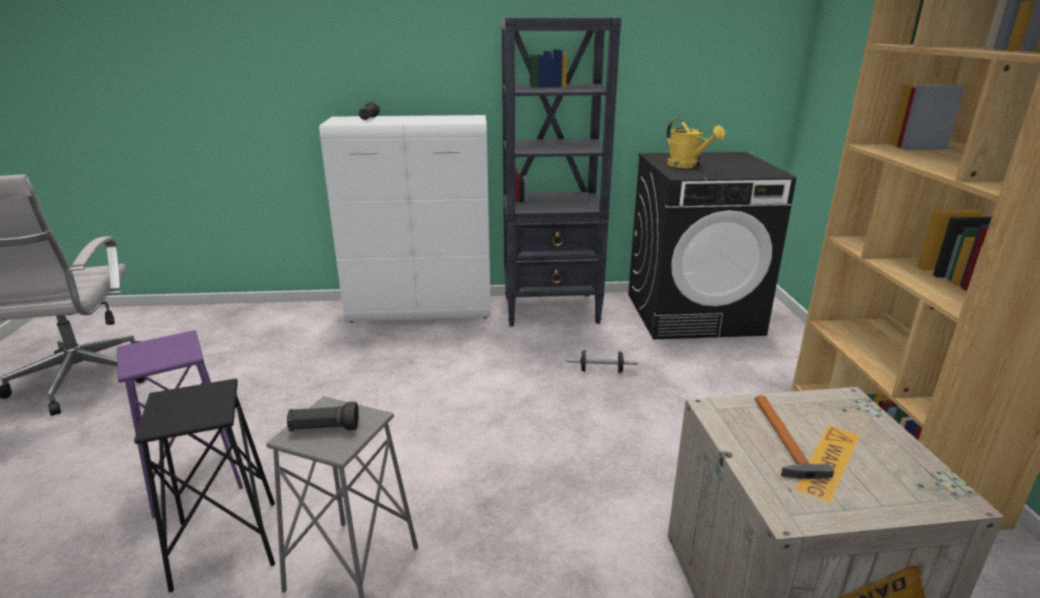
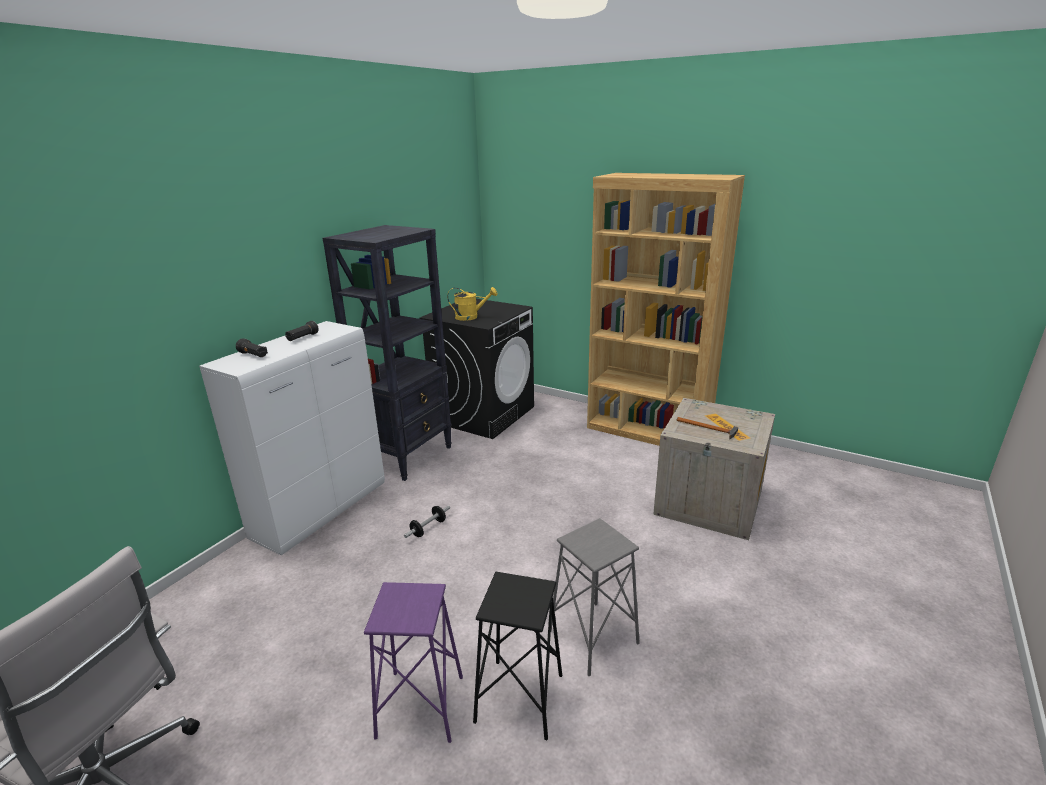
camera: 55 degrees left, 0 degrees up
black flashlight [287,402,359,431] -> black flashlight moved to [285,321,319,341]
dumbbell [566,350,638,373] -> dumbbell moved to [404,505,450,538]

